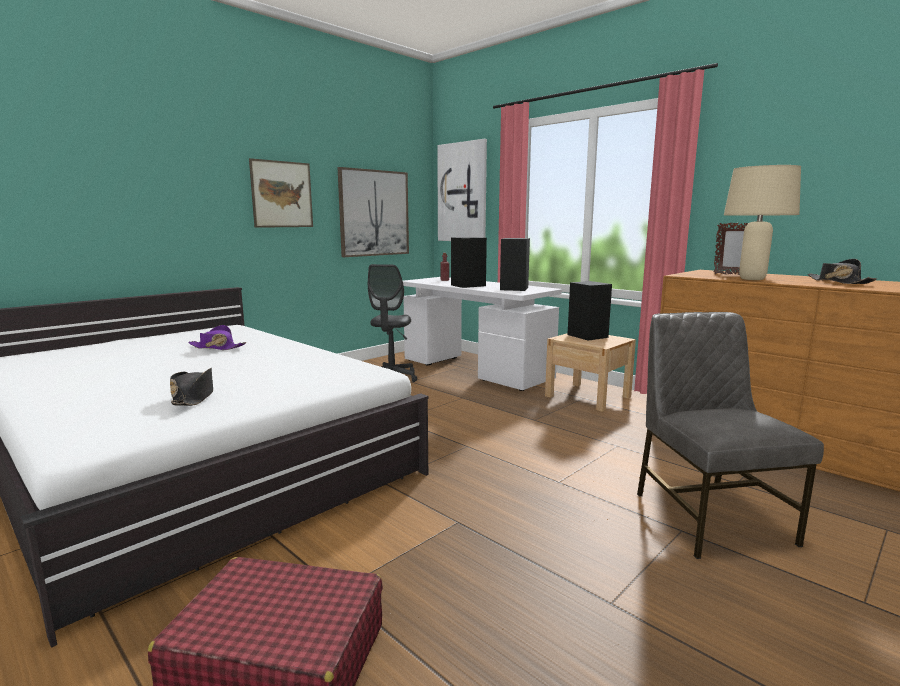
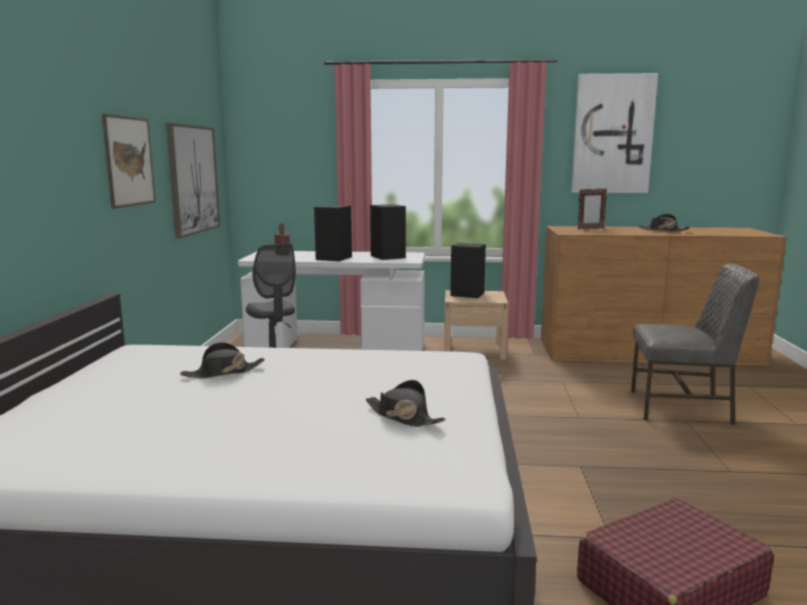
camera: 40 degrees left, 0 degrees up
purple hat [188,325,247,350] -> black hat [180,342,265,379]
picture [437,139,487,241] -> picture moved to [571,73,658,193]
grey chair [637,312,824,559] -> grey chair turned 150 degrees clockwise [631,264,760,425]
beige table lamp [724,165,801,280] -> none

